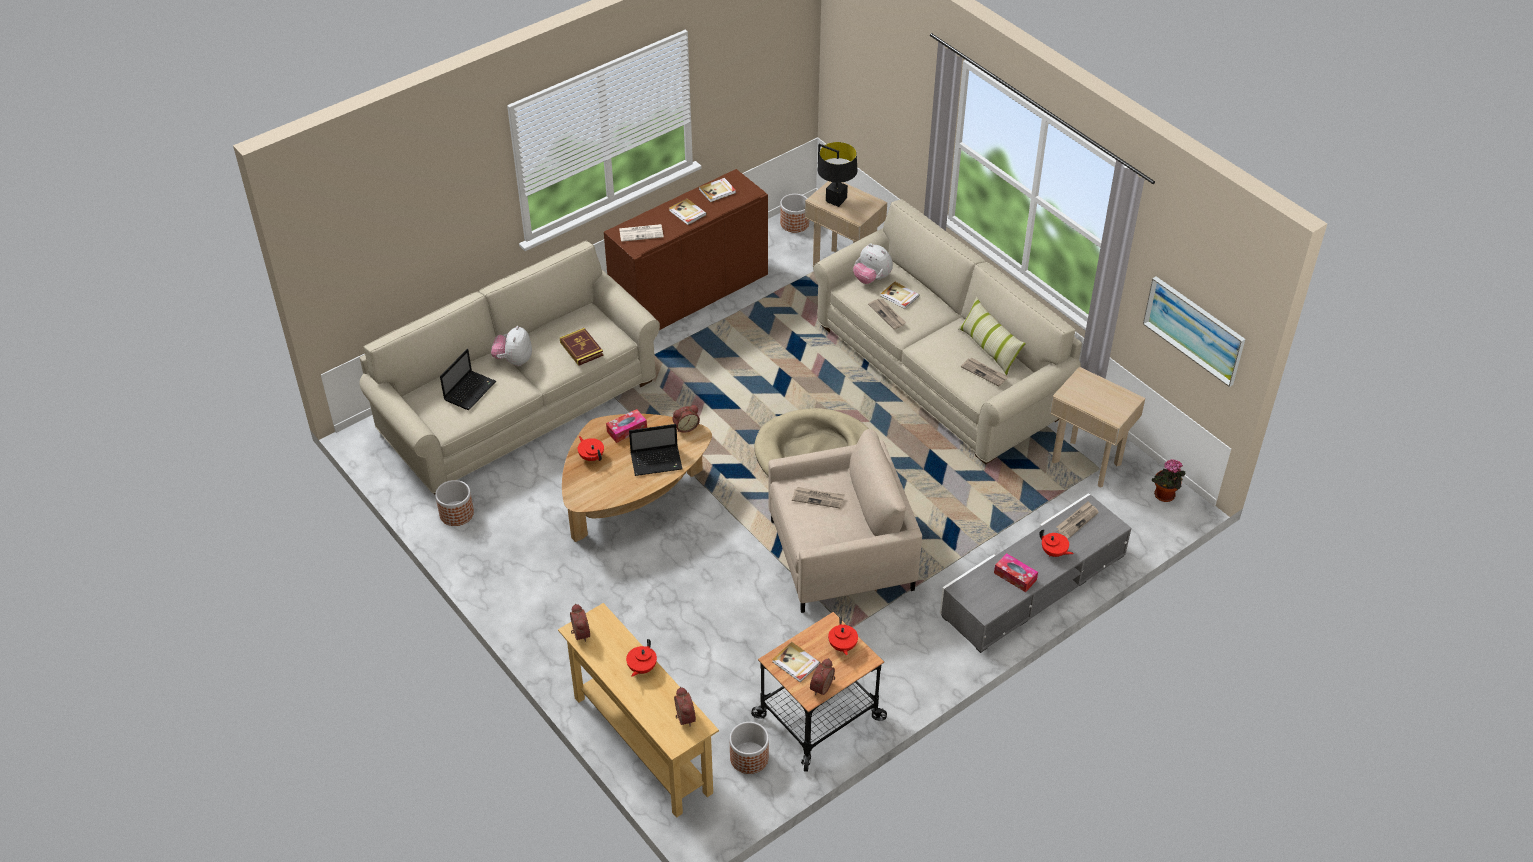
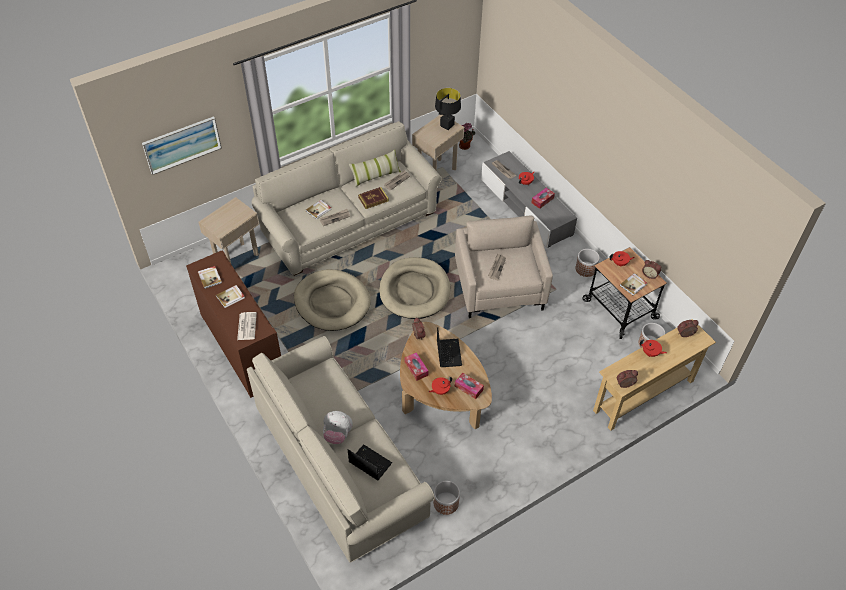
camera: 85 degrees left, 5 degrees up
book [560,328,603,366] -> book moved to [358,187,389,209]
planter [780,194,809,233] -> planter moved to [576,249,600,277]
black table lamp [818,142,857,207] -> black table lamp moved to [435,88,461,130]
plush toy [853,243,893,284] -> none
picture [1143,276,1245,387] -> picture moved to [142,116,222,175]
none -> beige dog bed [294,269,371,331]
none -> tissue box [455,373,484,399]

